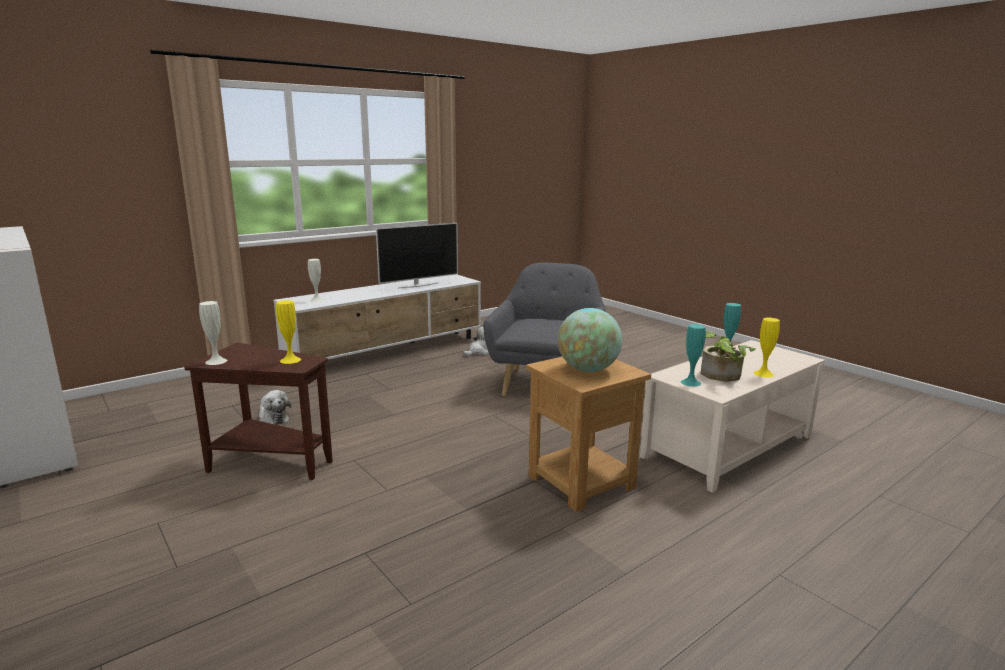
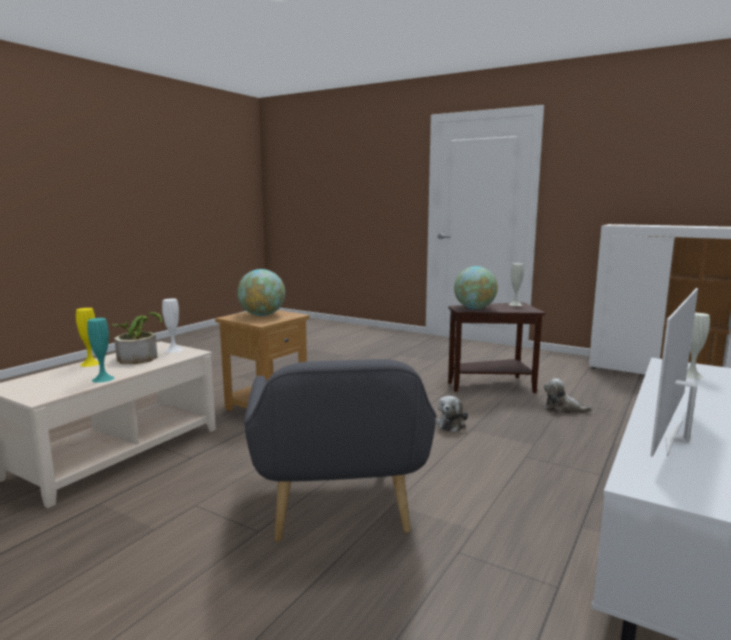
camera: 160 degrees right, 5 degrees down
yellow vase [276,300,301,364] -> globe [454,266,498,309]
plush toy [463,327,489,356] -> plush toy moved to [436,396,468,432]
turquoise vase [681,324,706,387] -> white vase [162,299,183,353]

